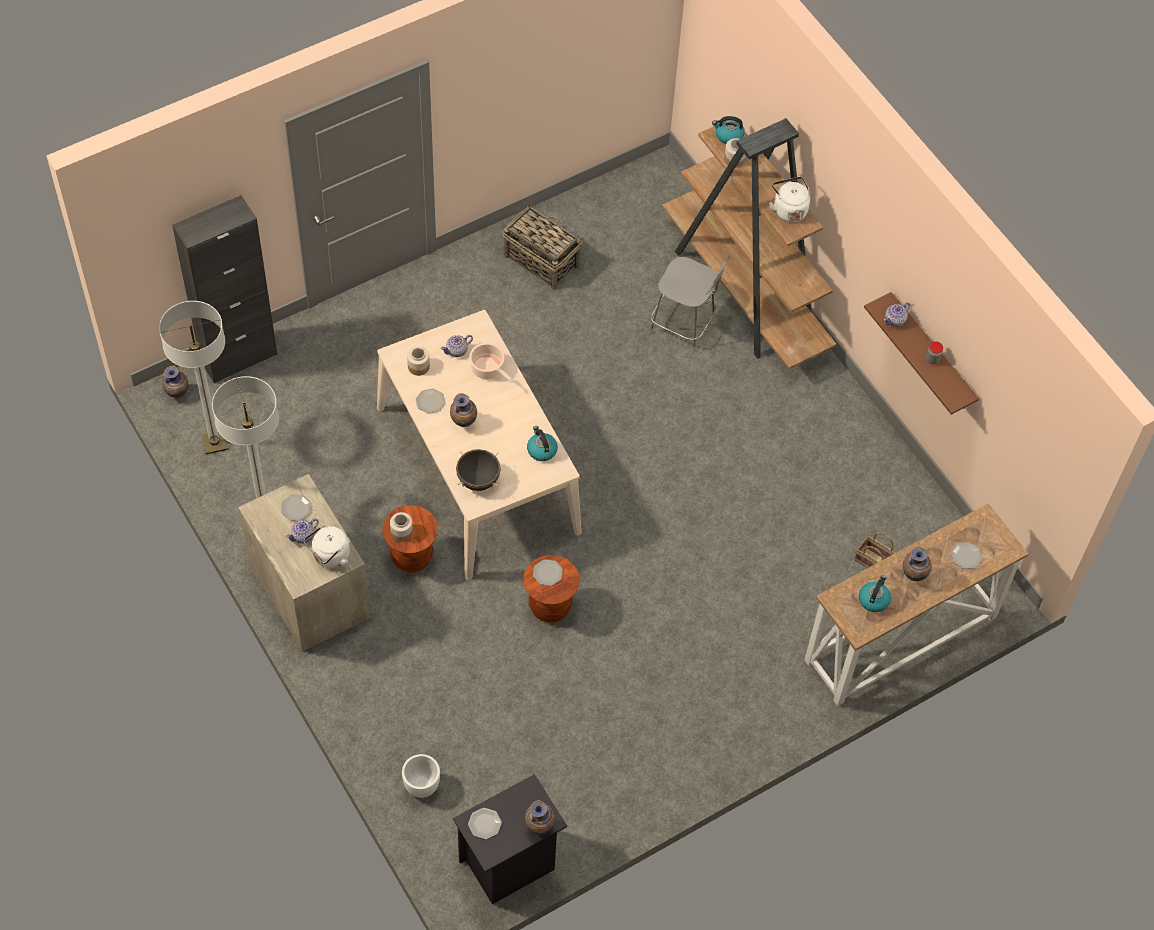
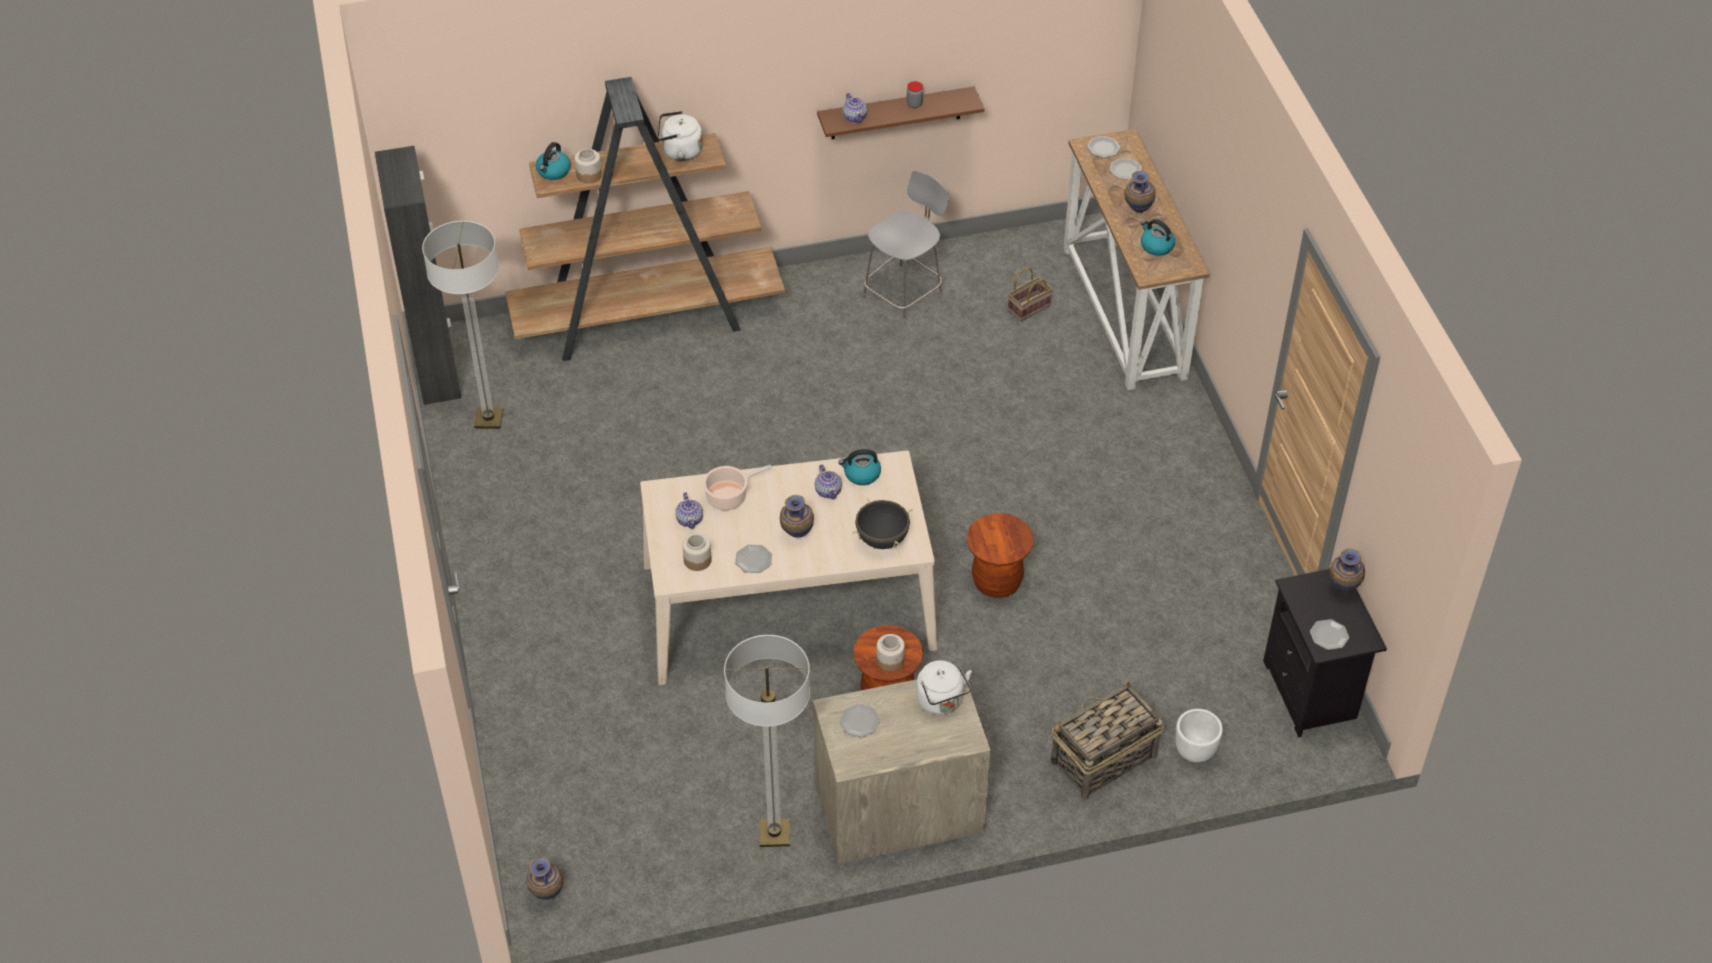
camera: 70 degrees left, 10 degrees down
floor lamp [159,301,228,455] -> floor lamp moved to [422,221,503,429]
black cabinet [172,195,277,384] -> black cabinet moved to [375,146,461,405]
teapot [286,518,319,544] -> teapot moved to [815,464,842,499]
basket [503,203,583,290] -> basket moved to [1051,681,1164,799]
plate [533,559,563,586] -> plate moved to [1087,136,1120,158]
grey stool [650,255,730,351] -> grey stool moved to [862,171,949,325]

